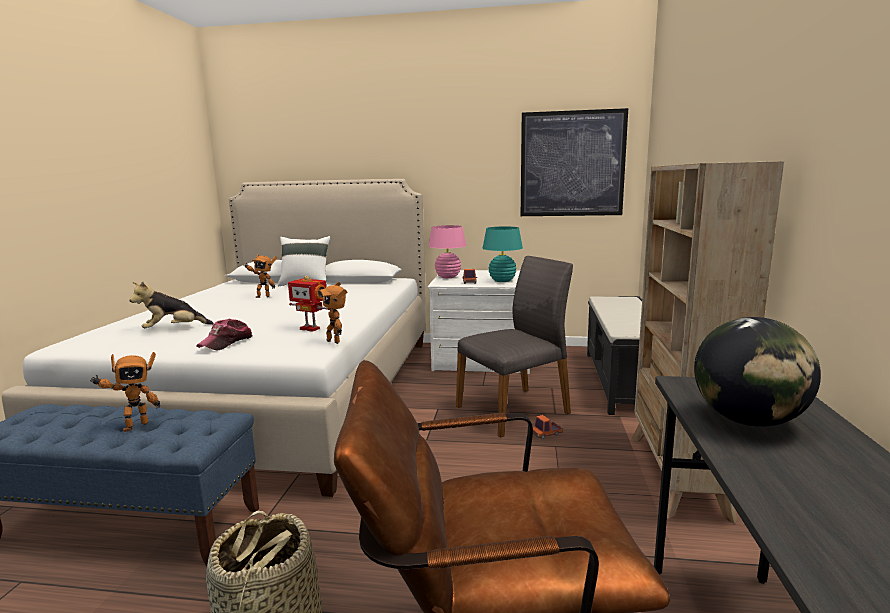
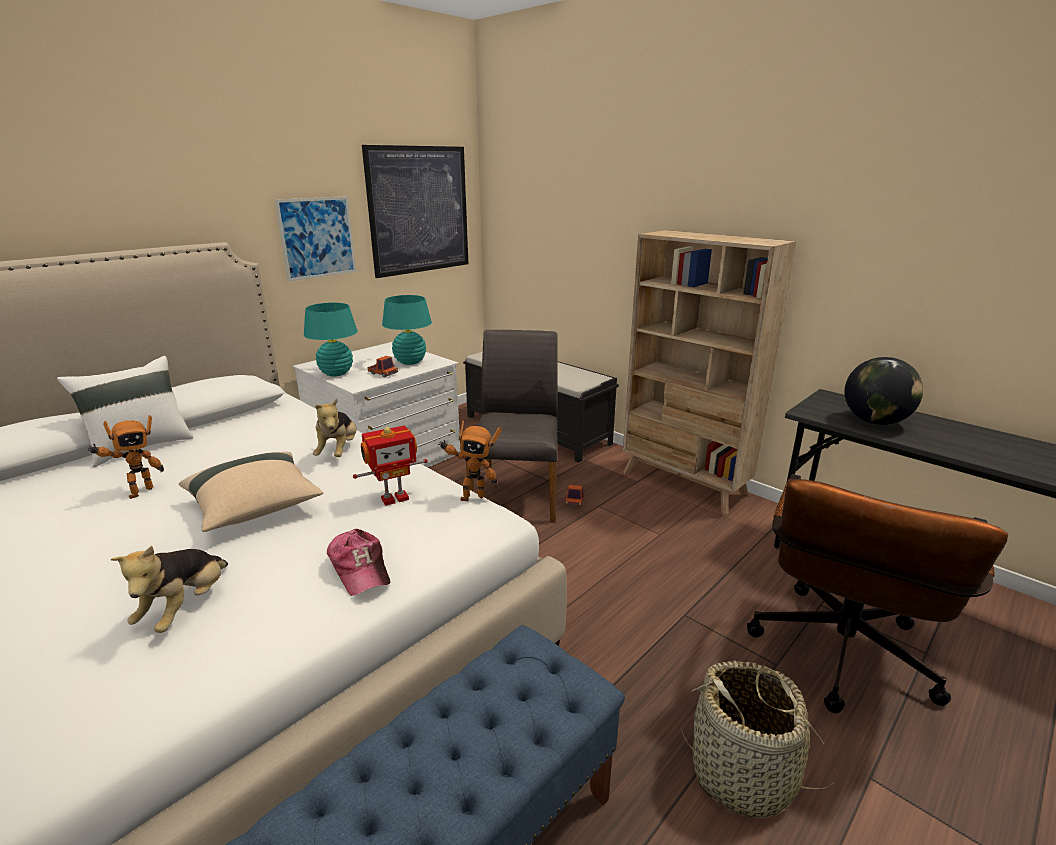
camera: 55 degrees left, 10 degrees up
toy robot [90,352,160,432] -> none
pink table lamp [428,225,467,278] -> turquoise table lamp [304,303,358,376]
none -> beige pillow [179,452,323,532]
none -> picture [275,196,356,281]
none -> plush toy [313,398,357,457]

